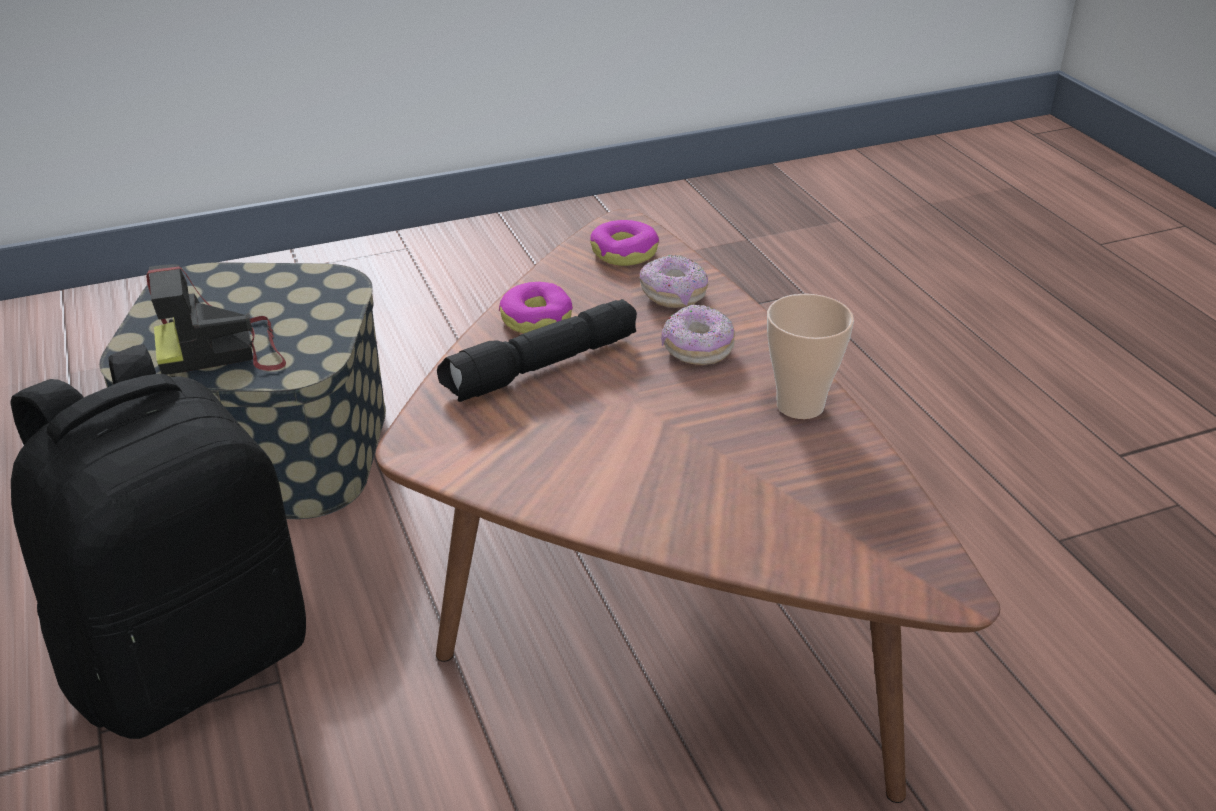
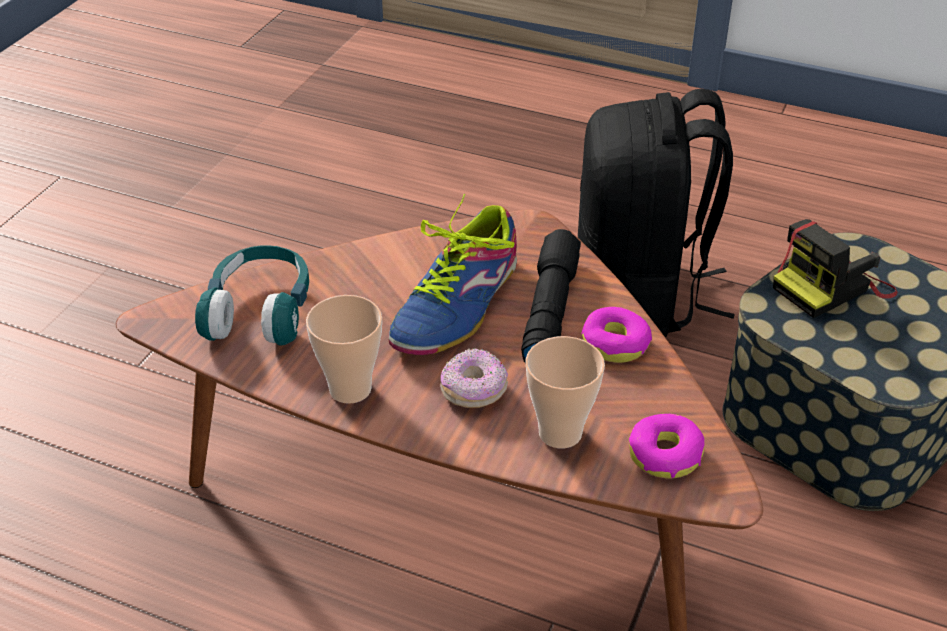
camera: 135 degrees right, 5 degrees up
camera [146,264,286,375] -> camera turned 150 degrees counterclockwise [773,219,898,318]
donut [639,255,708,308] -> cup [525,336,605,448]
none -> turquoise headphones [195,245,309,346]
none -> shoe [389,194,517,355]

